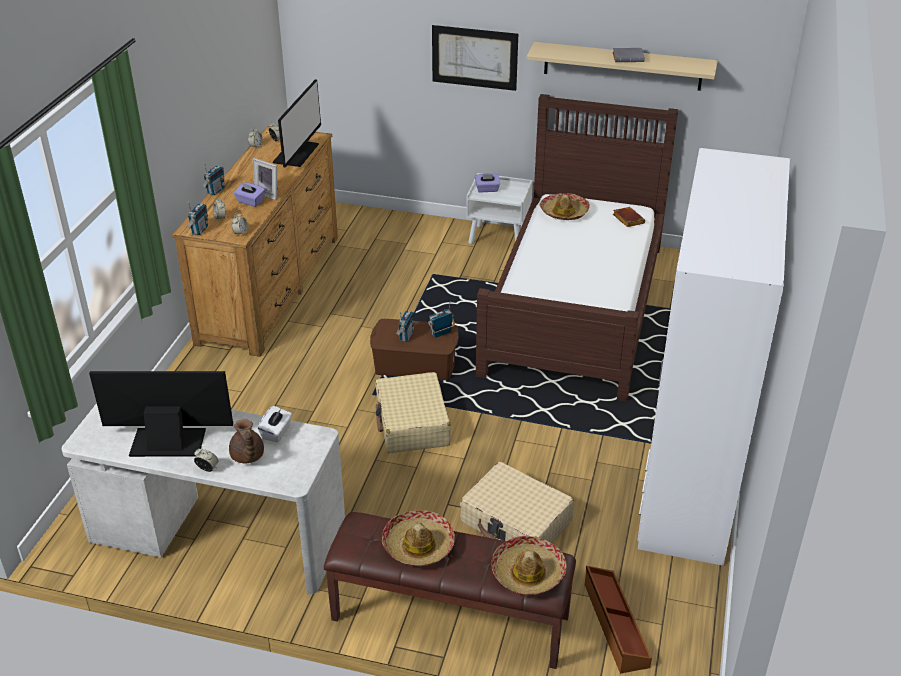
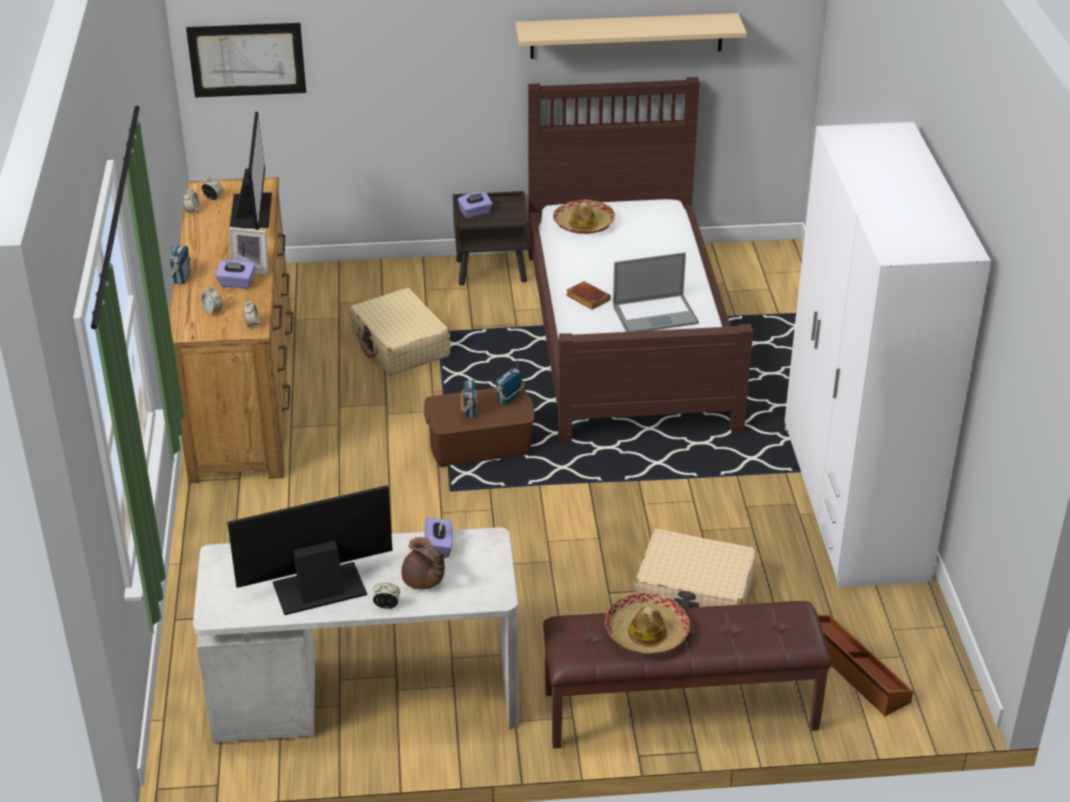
camera: 20 degrees left, 0 degrees up
radio [187,202,208,235] -> none
white tissue box [258,406,292,442] -> purple tissue box [424,516,453,558]
beige suitcase [375,372,451,453] -> beige suitcase moved to [349,288,450,375]
picture [432,25,518,91] -> picture moved to [186,23,306,97]
white nightstand [466,173,533,244] -> brown nightstand [453,191,529,286]
hat [491,536,567,595] -> none
grey book [612,48,645,62] -> none
brown book [613,207,645,227] -> brown book moved to [566,281,611,309]
none -> laptop [613,252,699,332]

